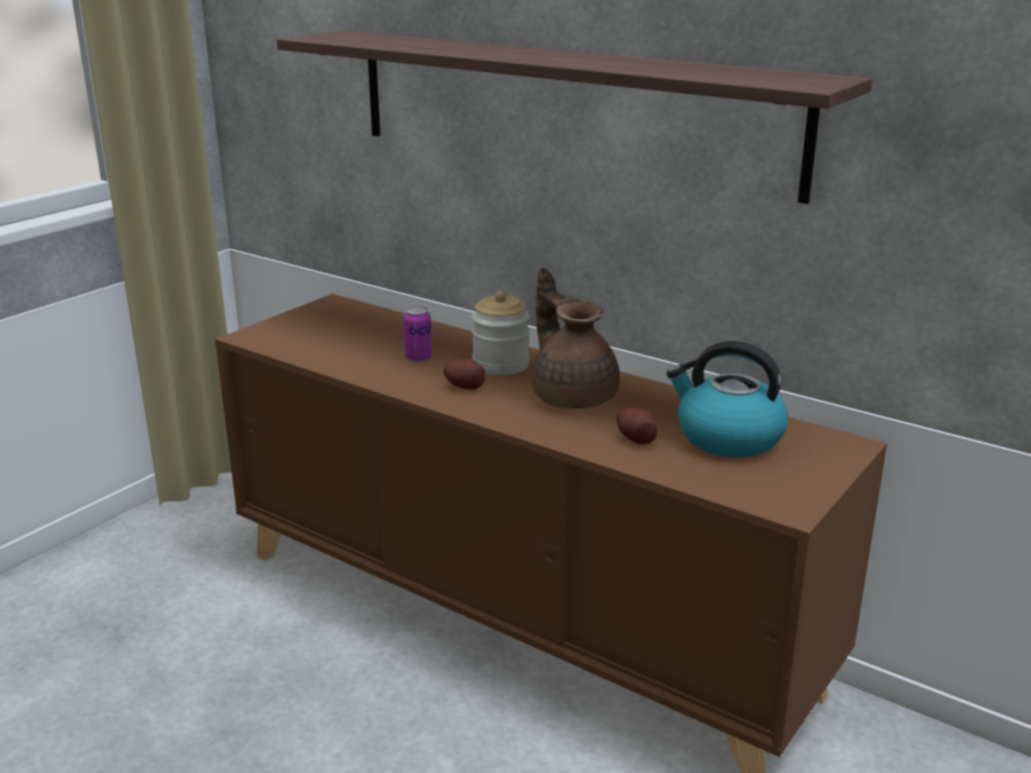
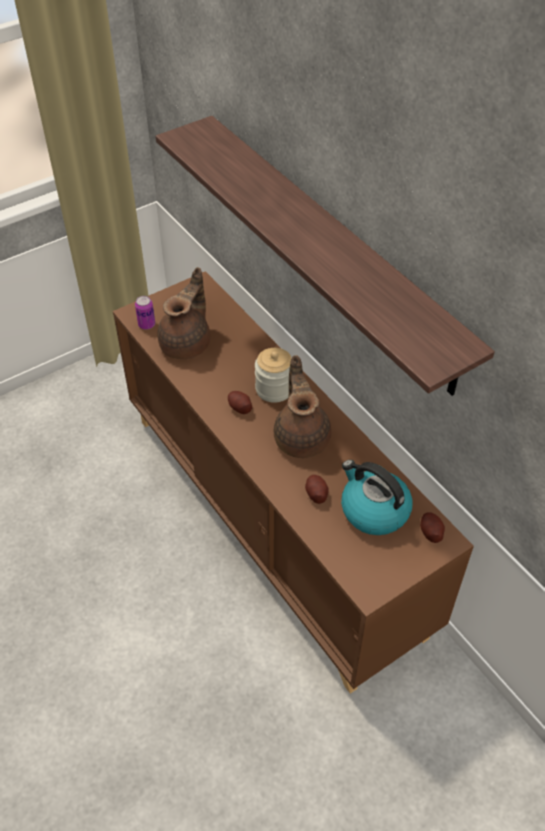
camera: 20 degrees right, 25 degrees up
can [403,306,432,362] -> can moved to [135,296,155,330]
none -> brown teapot [158,267,211,359]
none -> potato [420,512,445,543]

